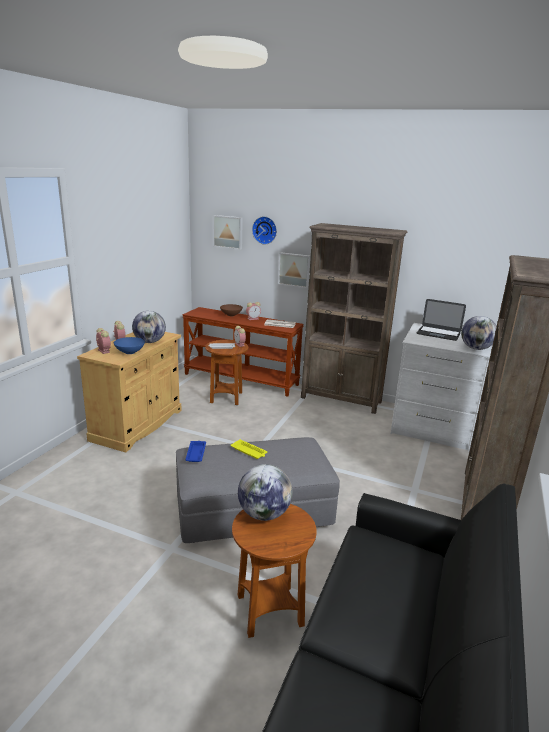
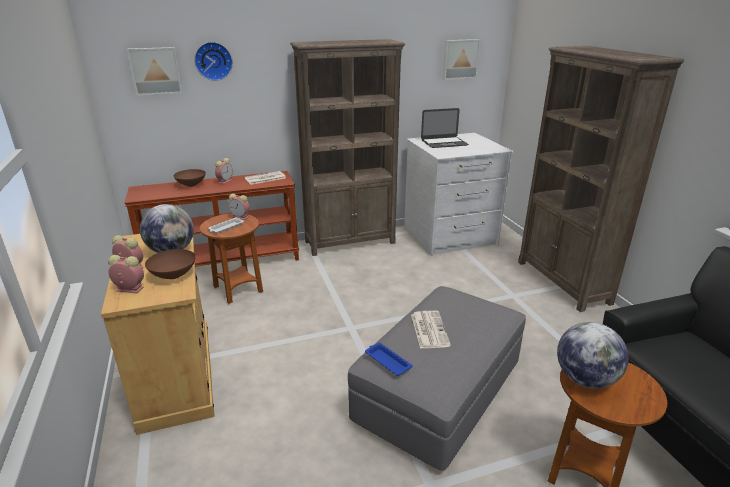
camera: 40 degrees left, 5 degrees up
blue bowl [114,337,145,354] -> brown bowl [145,249,196,279]
yellow tray [231,439,267,459] -> newspaper [411,311,451,349]
picture [278,252,311,288] -> picture moved to [443,39,481,80]
globe [461,316,497,350] -> none

